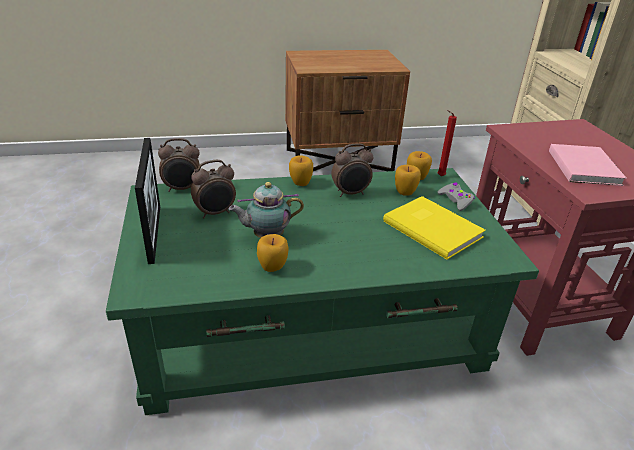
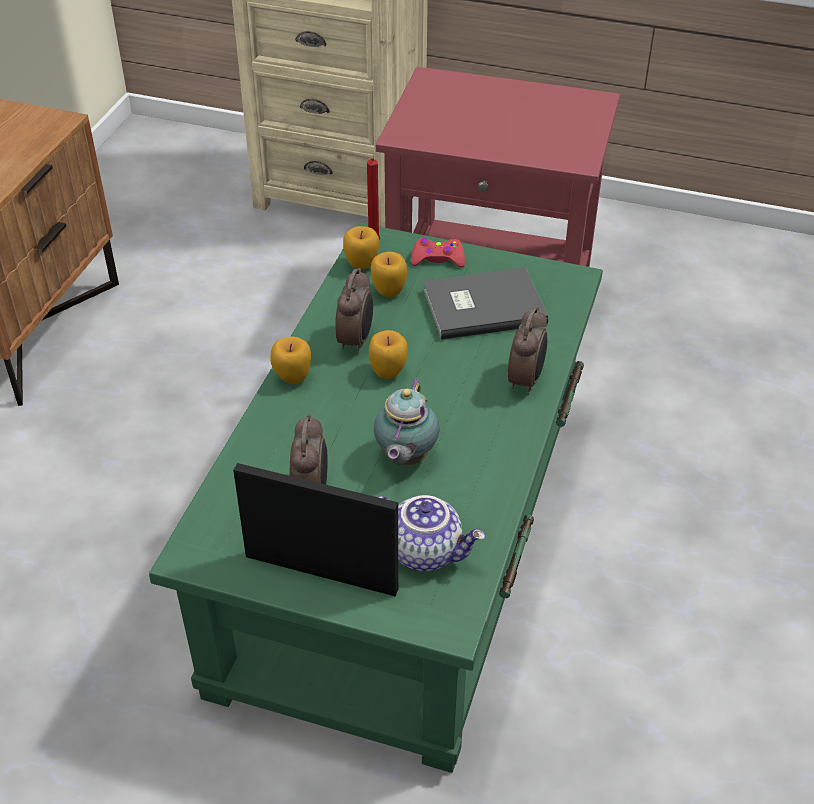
camera: 60 degrees left, 10 degrees up
alarm clock [158,138,200,192] -> alarm clock moved to [508,307,547,395]
apple [257,234,288,272] -> apple moved to [369,330,408,379]
yellow book [383,196,486,260] -> grey book [423,267,548,340]
grey game controller [437,183,475,211] -> red game controller [411,238,465,267]
pink book [549,144,627,186] -> none
none -> teapot [378,495,485,571]

